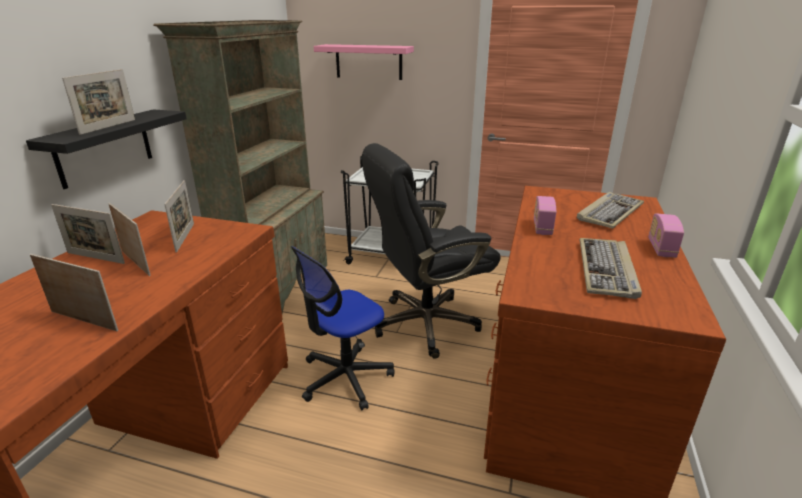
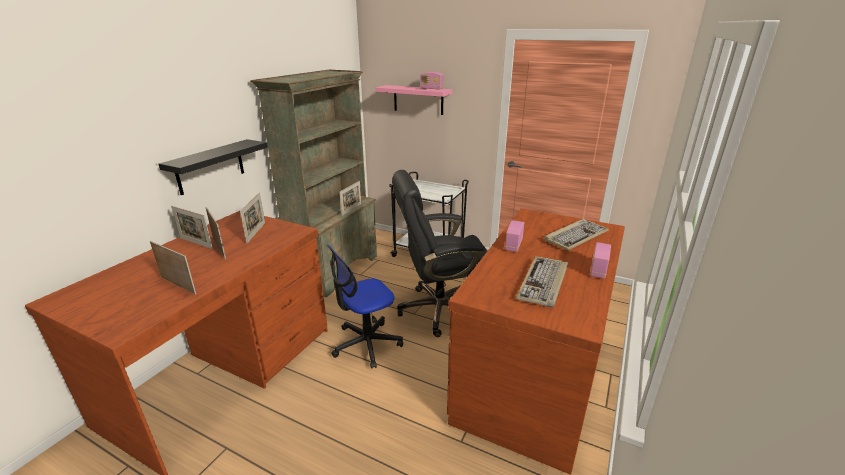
camera: 10 degrees right, 0 degrees up
picture frame [62,69,135,135] -> picture frame moved to [340,181,361,216]
none -> radio [420,72,443,90]

